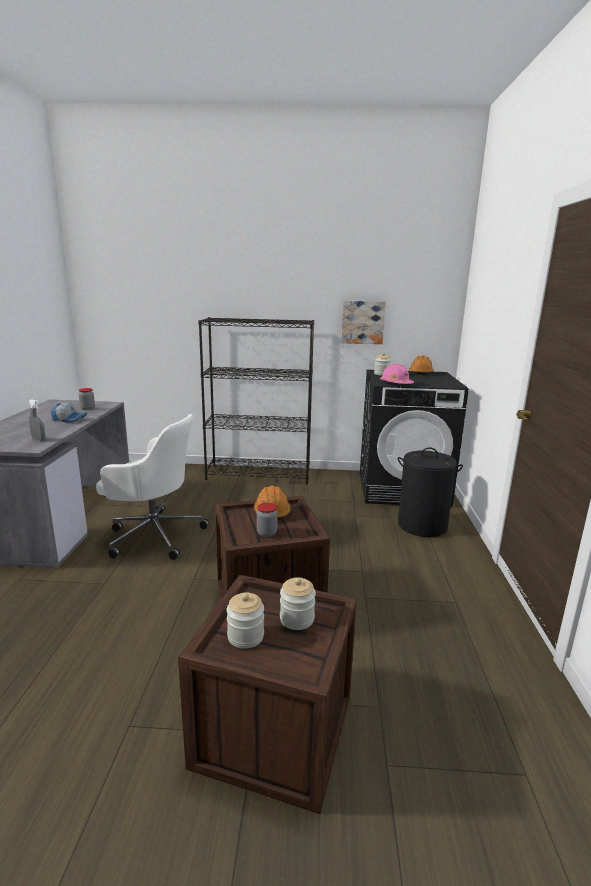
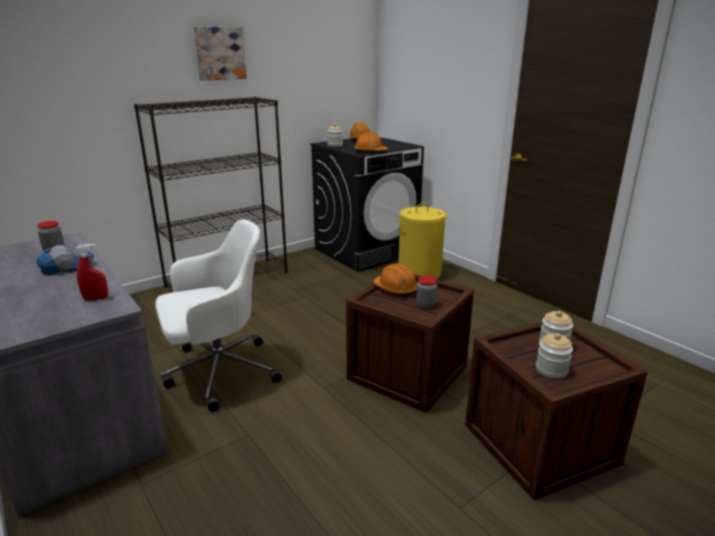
camera: 40 degrees left, 5 degrees up
grey spray bottle [28,399,45,441] -> red spray bottle [75,244,108,300]
picture [341,300,386,344] -> picture moved to [194,26,247,81]
pink hard hat [380,364,414,384] -> orange hard hat [354,132,388,152]
black laundry basket [398,447,463,537] -> yellow laundry basket [396,203,448,279]

